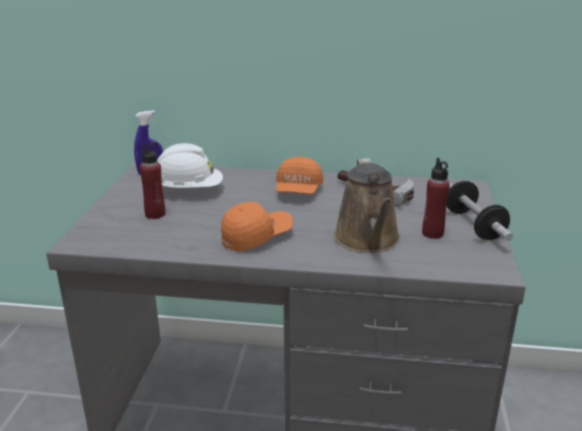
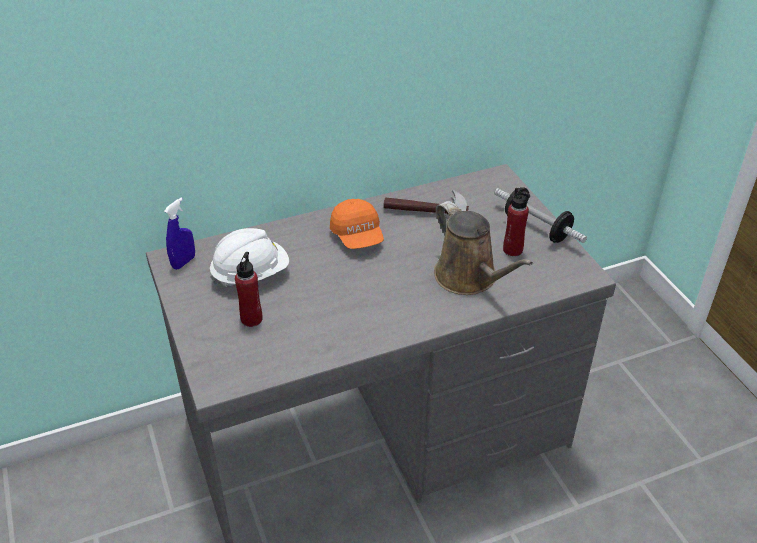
camera: 30 degrees left, 15 degrees up
orange cap [221,201,293,251] -> none

